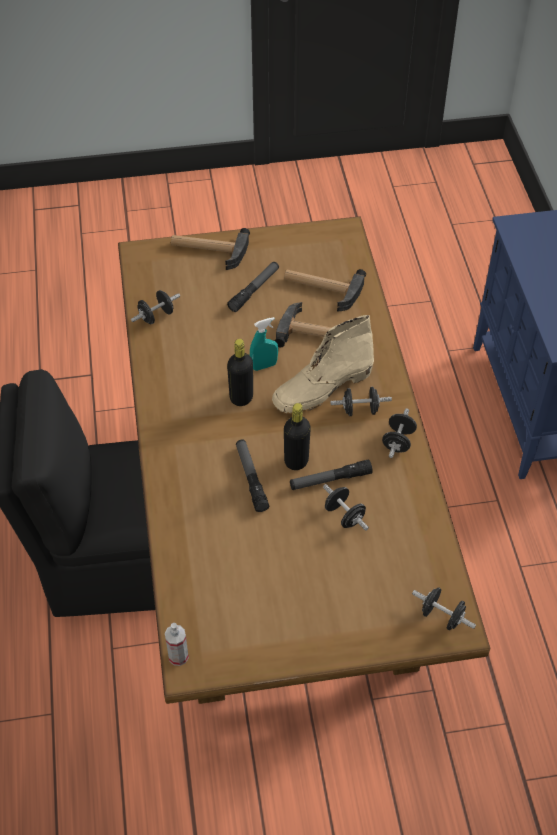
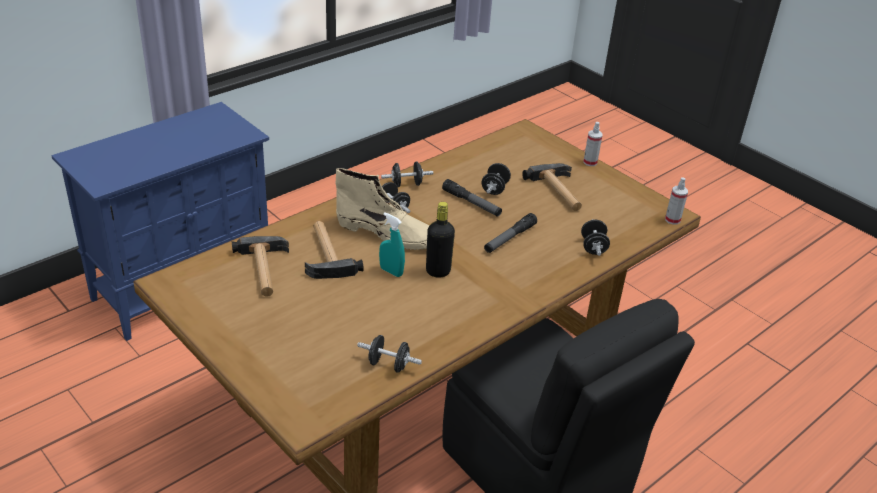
camera: 125 degrees left, 15 degrees down
hammer [171,228,250,270] -> hammer moved to [522,163,582,211]
flashlight [227,262,279,312] -> none
black bottle [284,403,311,470] -> none
black dumbbell [412,587,476,630] -> black dumbbell moved to [581,219,610,256]
none -> spray bottle [583,122,603,166]

